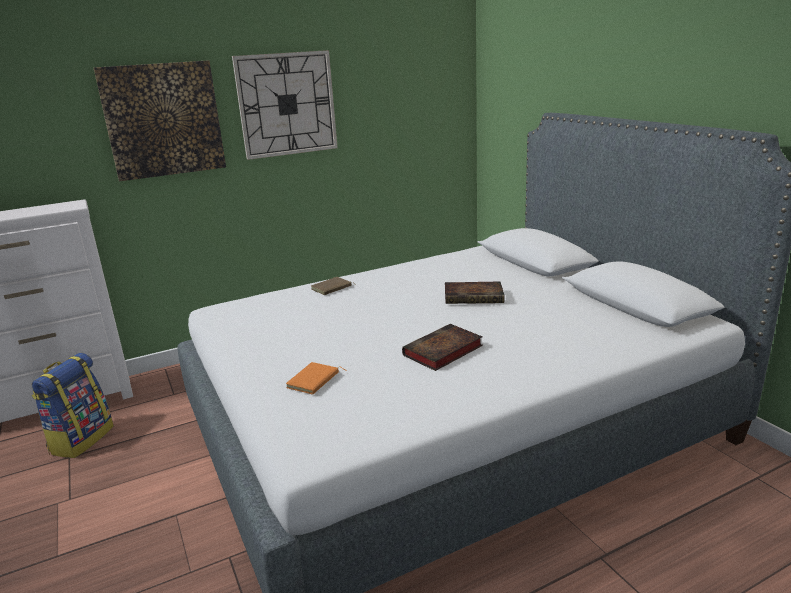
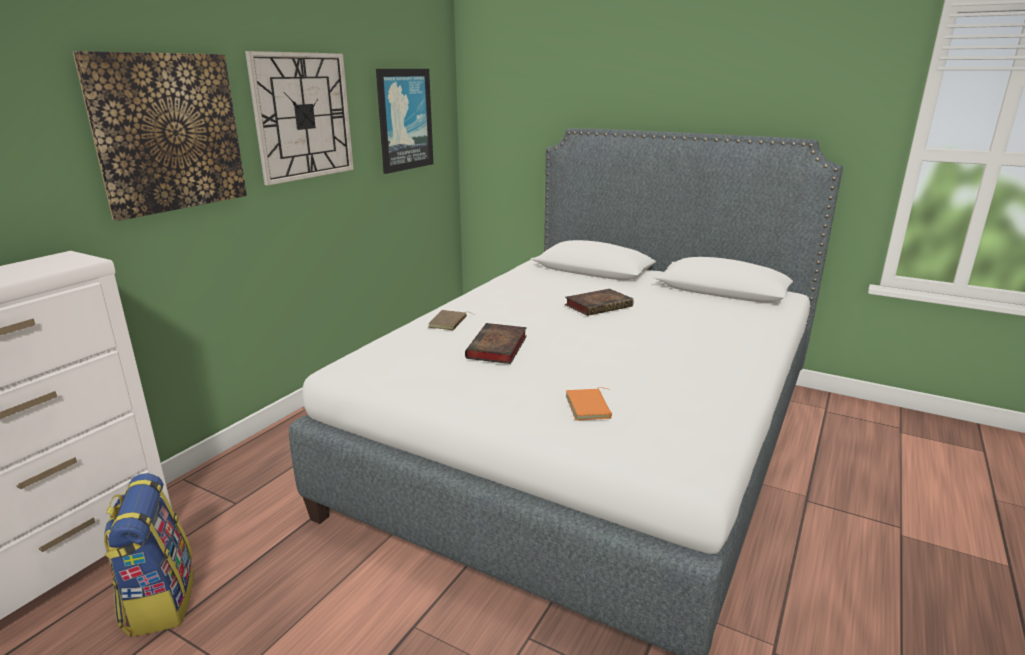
camera: 35 degrees left, 0 degrees up
book [402,324,483,371] -> book moved to [465,323,527,364]
none -> picture [376,69,433,174]

